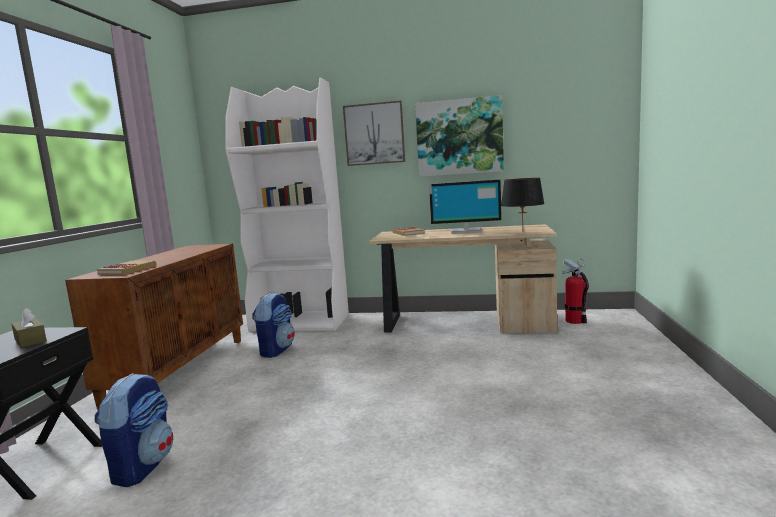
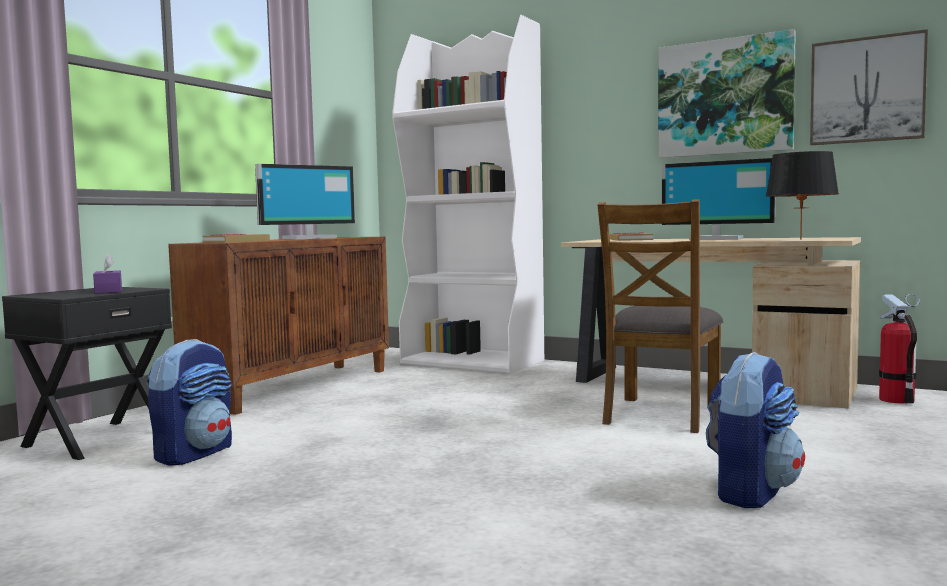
camera: 20 degrees right, 5 degrees down
brown tissue box [12,308,47,348] -> purple tissue box [93,253,122,294]
backpack [252,292,295,358] -> backpack moved to [706,352,805,508]
picture [343,101,405,166] -> picture moved to [810,29,928,145]
none -> monitor [255,164,355,239]
none -> brown chair [597,199,724,433]

